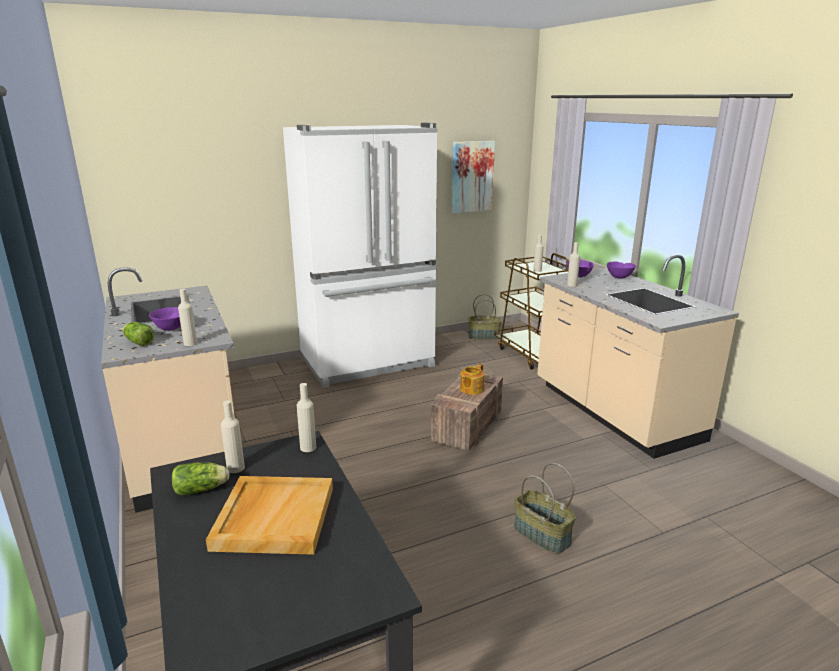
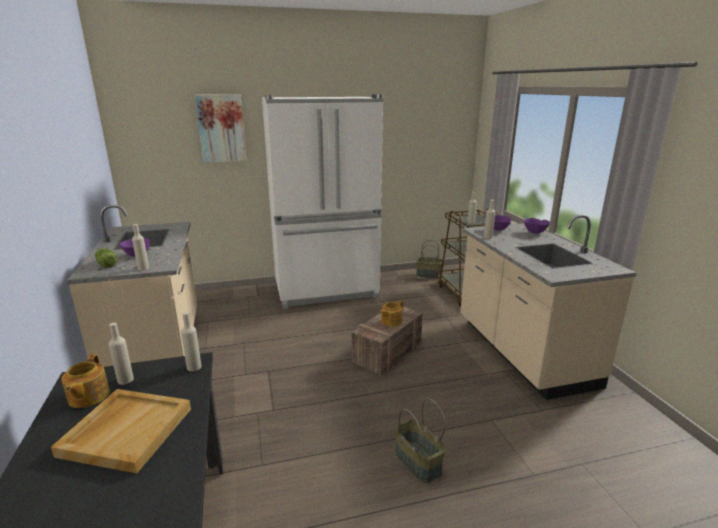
camera: 10 degrees right, 0 degrees up
lettuce [172,462,230,495] -> teapot [61,354,110,408]
picture [452,141,495,213] -> picture moved to [195,94,246,163]

